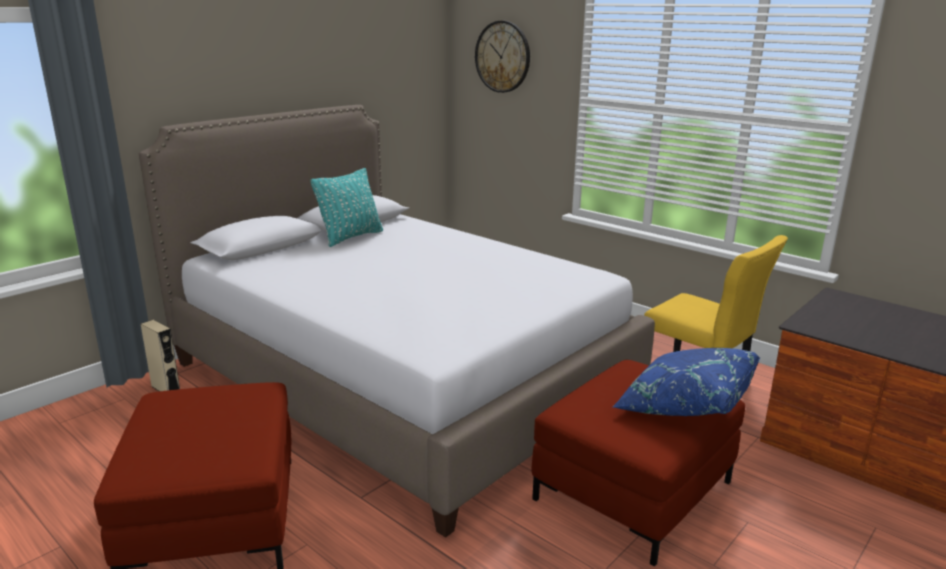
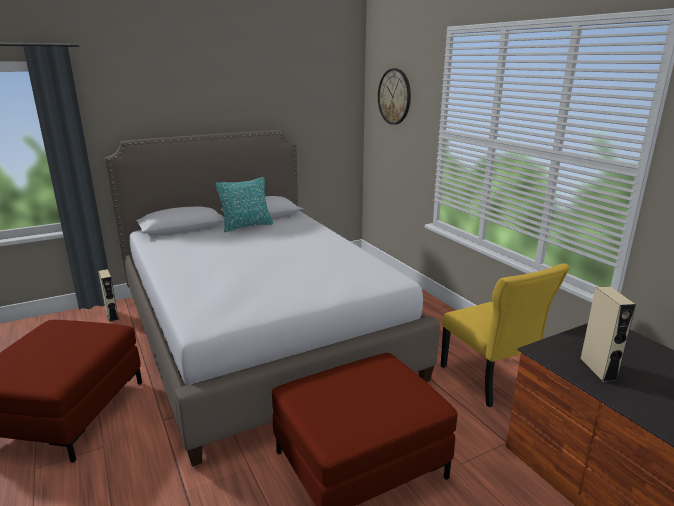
camera: 20 degrees right, 0 degrees up
blue pillow [613,348,760,416] -> none
none -> beige speaker [580,286,636,382]

